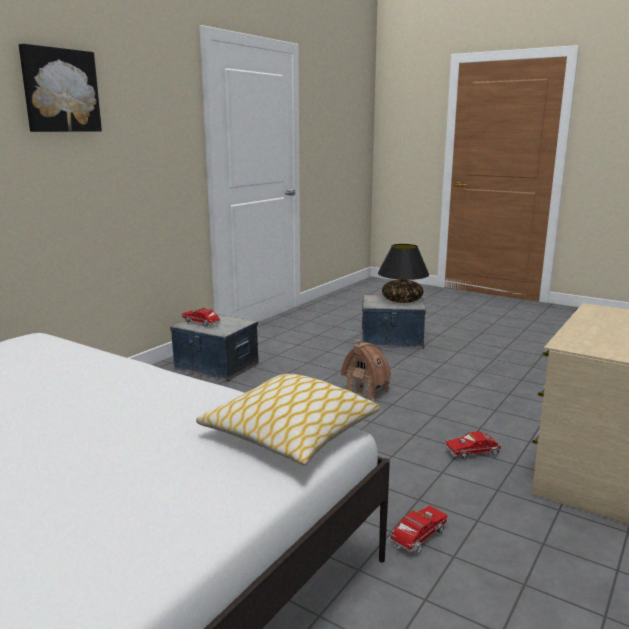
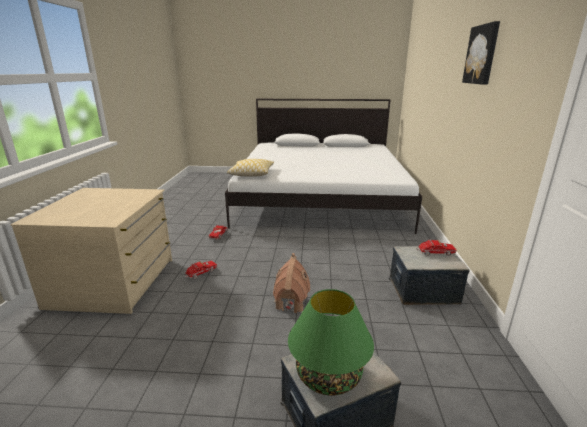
camera: 150 degrees right, 5 degrees up
black table lamp [378,244,429,303] -> green table lamp [288,289,374,395]

